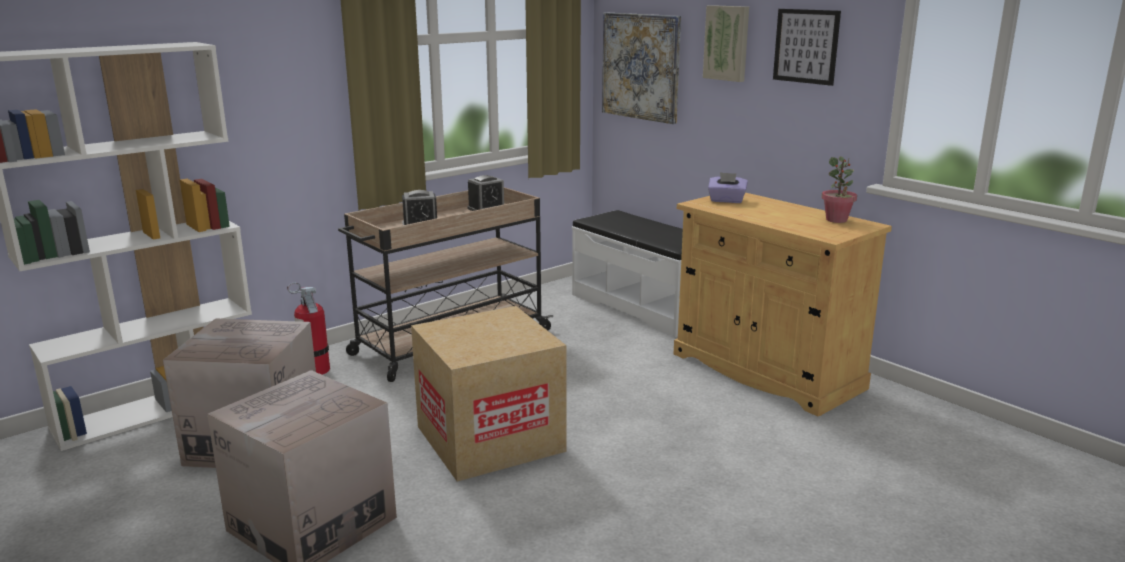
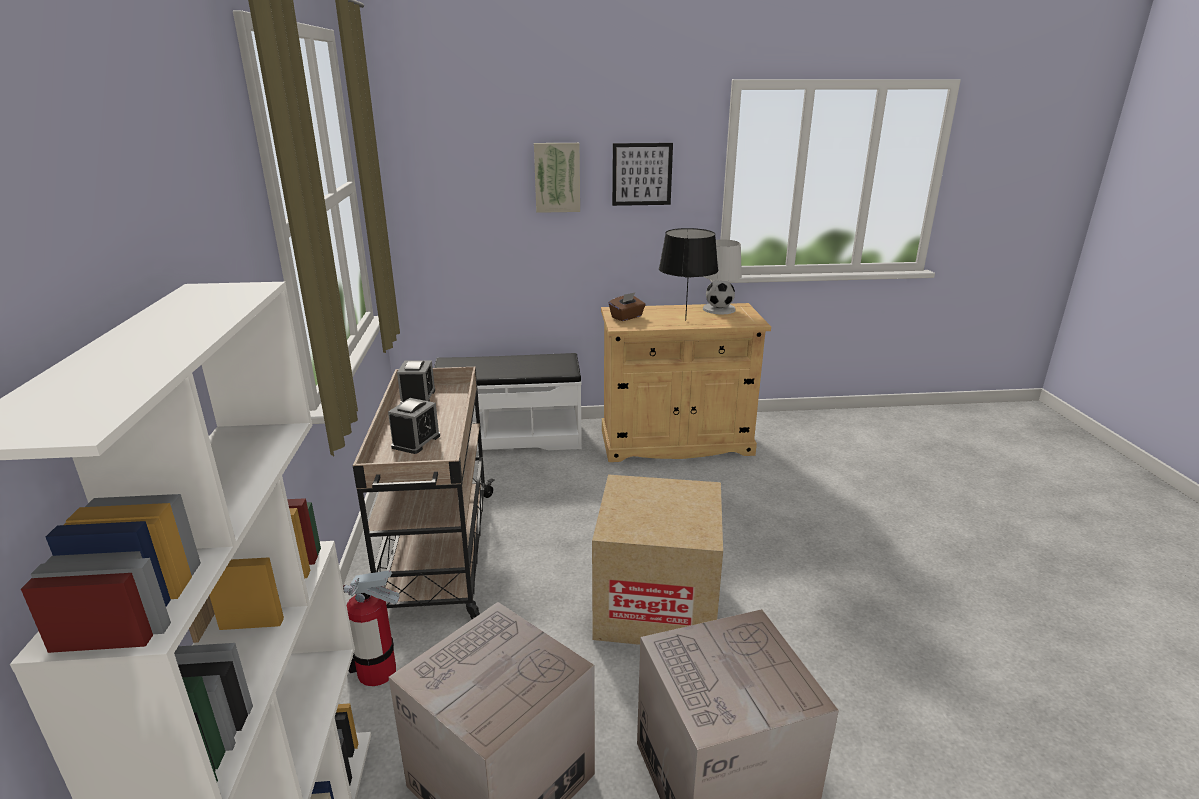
camera: 55 degrees left, 5 degrees up
picture [602,12,681,124] -> none
purple tissue box [708,172,748,203] -> brown tissue box [609,293,646,321]
potted plant [821,156,857,223] -> white table lamp [703,239,742,314]
none -> black table lamp [659,228,718,321]

